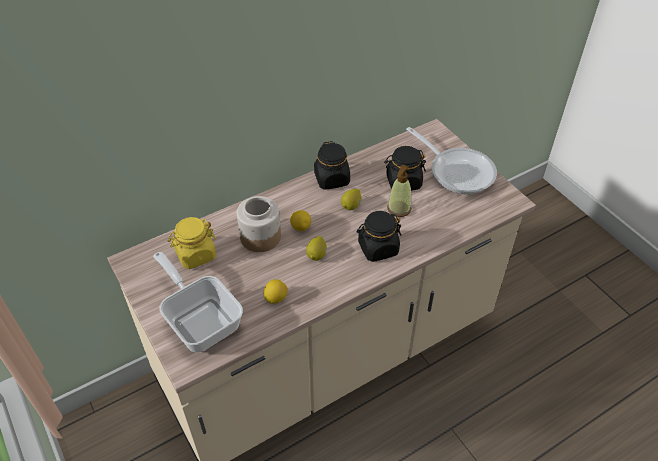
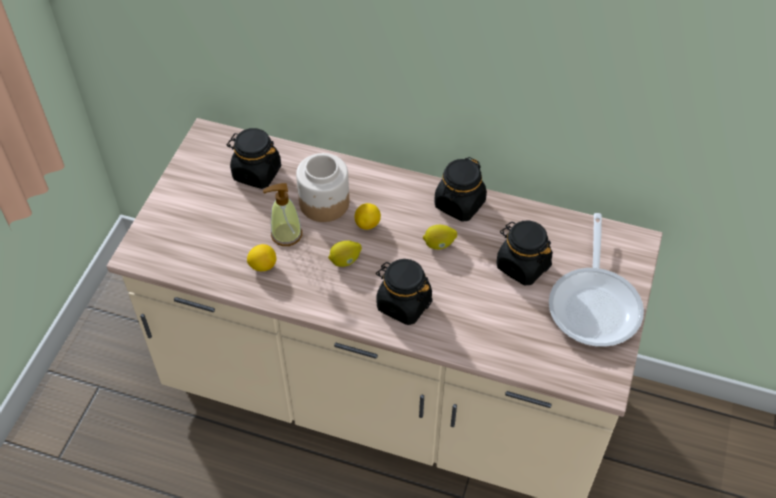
camera: 50 degrees right, 5 degrees up
frying pan [153,252,243,353] -> none
yellow jar [168,217,216,269] -> black jar [227,128,281,189]
soap dispenser [387,164,412,217] -> soap dispenser moved to [263,183,302,246]

